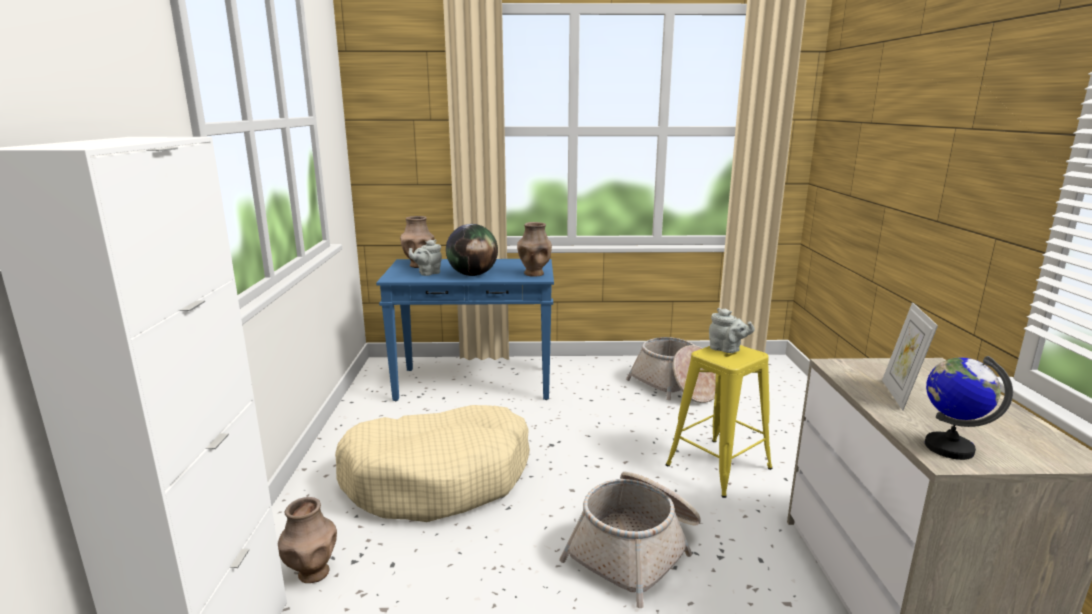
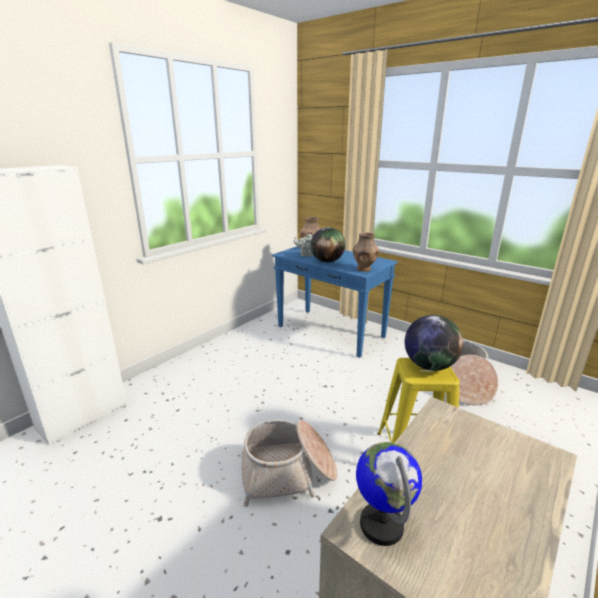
camera: 40 degrees right, 5 degrees up
brown vase [278,497,337,583] -> none
beige dog bed [335,405,530,522] -> none
grey teapot [709,308,755,353] -> globe [405,315,463,371]
picture frame [882,302,938,410] -> none

